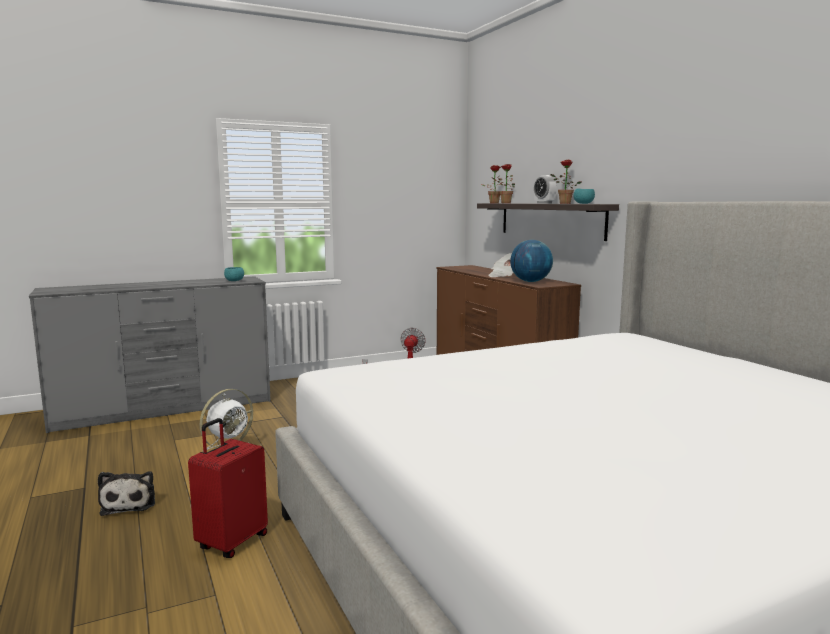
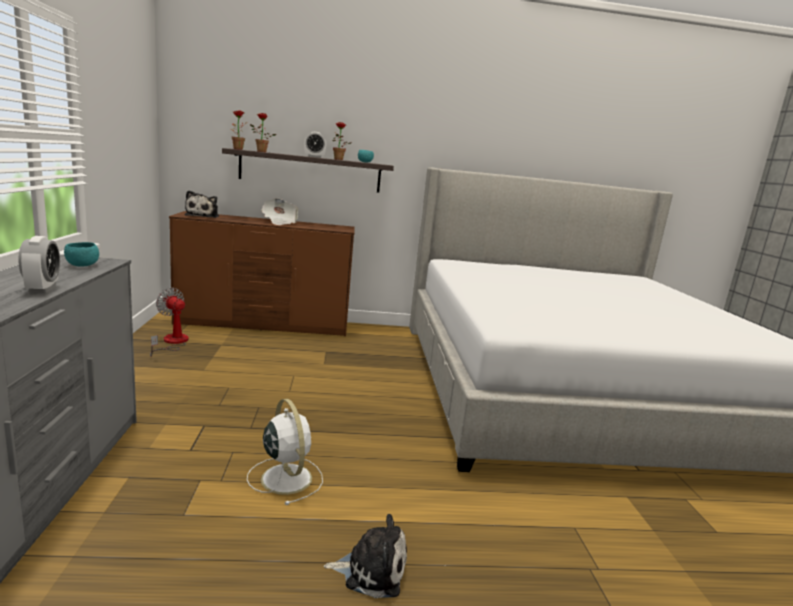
camera: 70 degrees left, 5 degrees up
red suitcase [188,418,268,558] -> none
globe [510,240,553,282] -> none
none -> alarm clock [18,236,60,293]
none -> plush toy [185,190,219,218]

